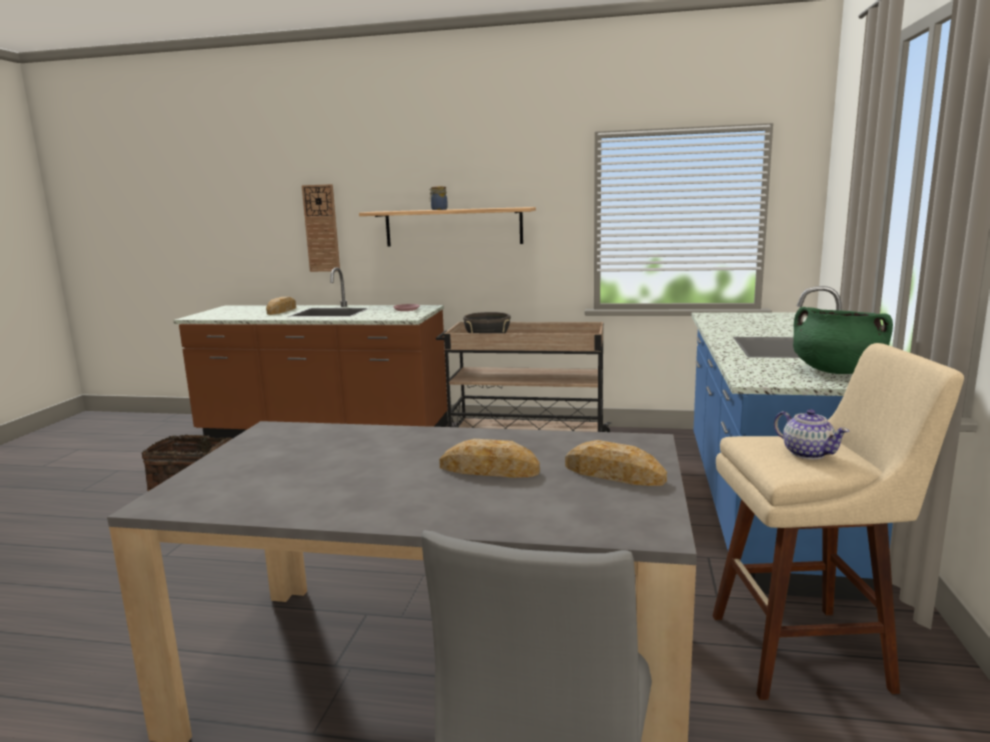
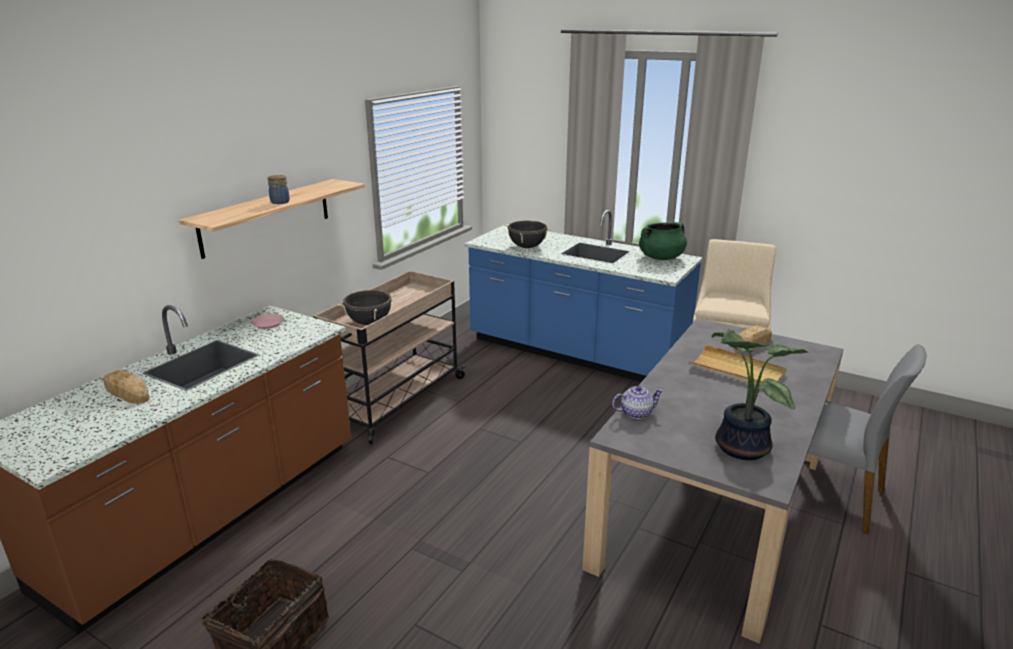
camera: 70 degrees left, 10 degrees up
wall clock [302,184,340,272] -> none
bread [439,439,540,478] -> beige tray [689,345,787,387]
teapot [774,409,849,459] -> teapot moved to [612,386,664,419]
none -> black cooking pot [504,220,551,248]
none -> potted plant [712,329,810,460]

